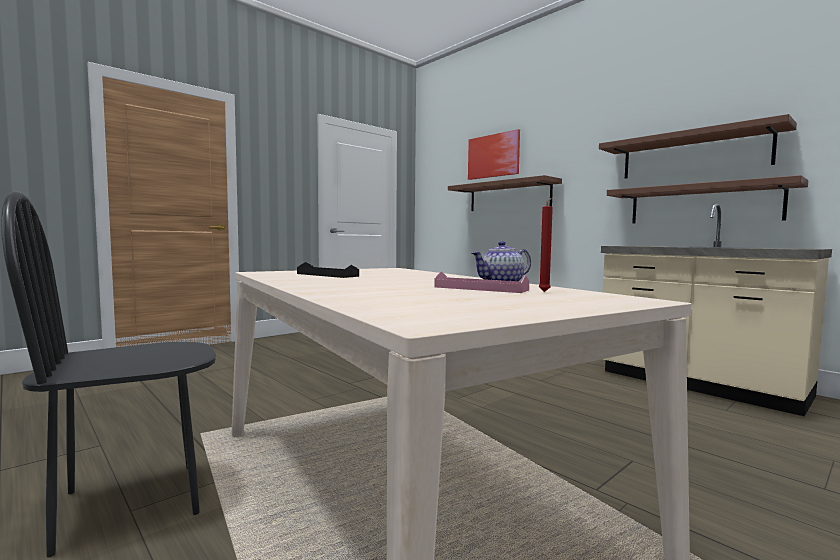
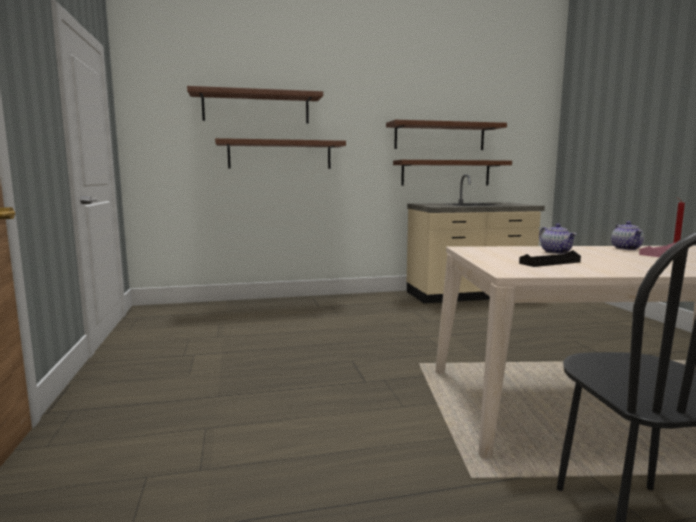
camera: 60 degrees left, 5 degrees up
picture [468,129,520,180] -> brown shelf [187,86,323,123]
none -> teapot [539,224,577,254]

